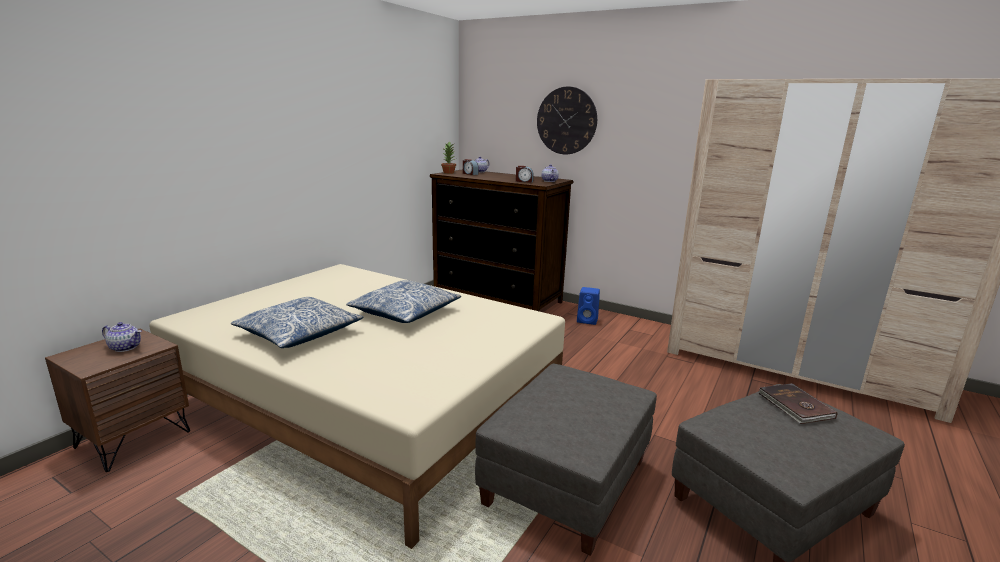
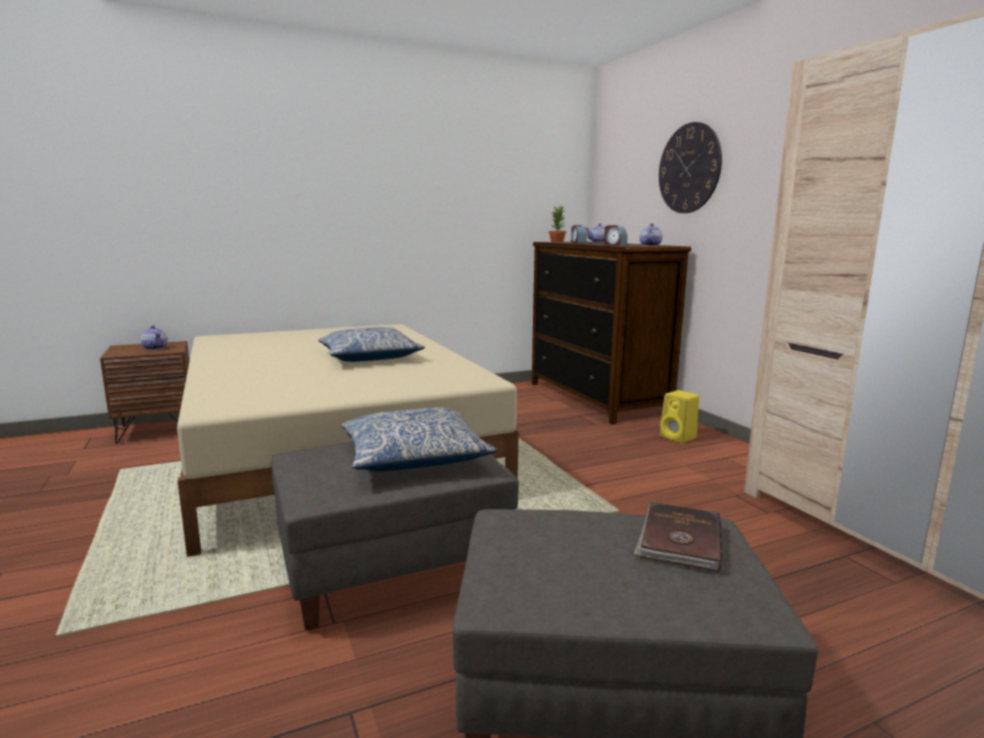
camera: 35 degrees right, 5 degrees down
pillow [231,297,364,348] -> pillow moved to [341,408,497,471]
blue speaker [577,287,600,325] -> yellow speaker [660,390,699,443]

